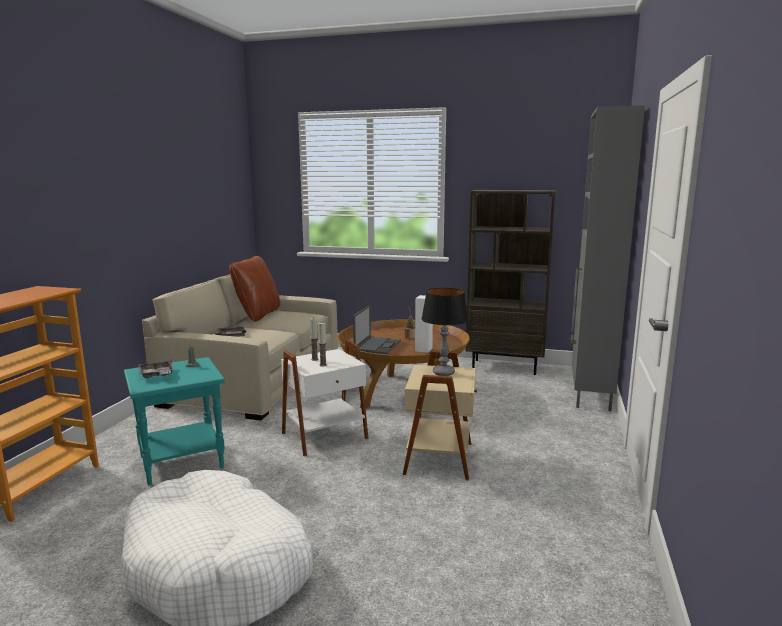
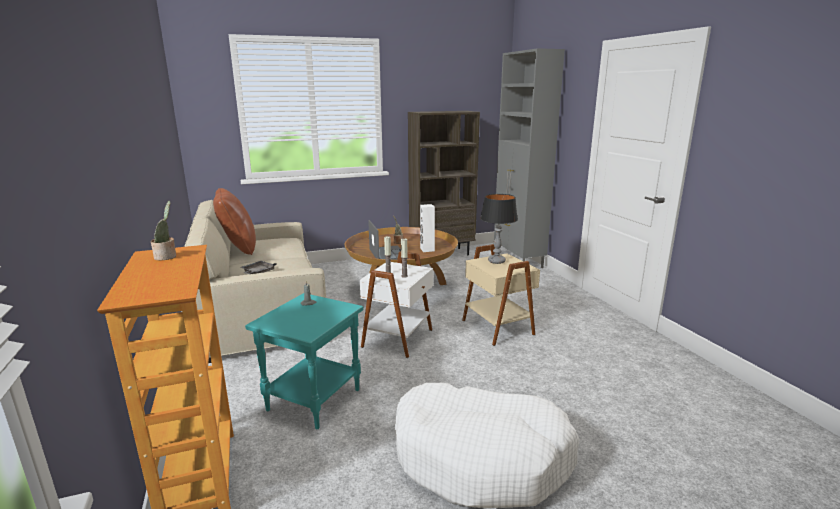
camera: 35 degrees left, 5 degrees up
grey tray [138,359,174,379] -> none
none -> potted plant [151,201,176,260]

